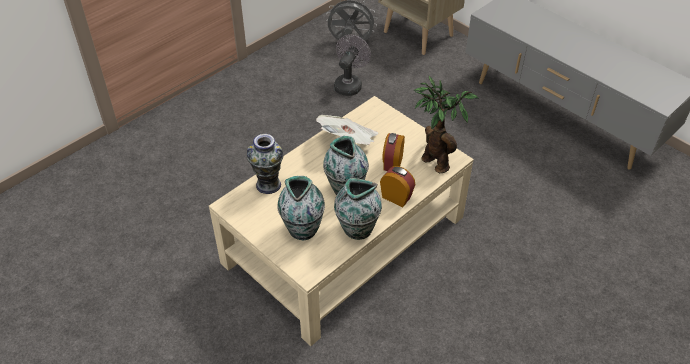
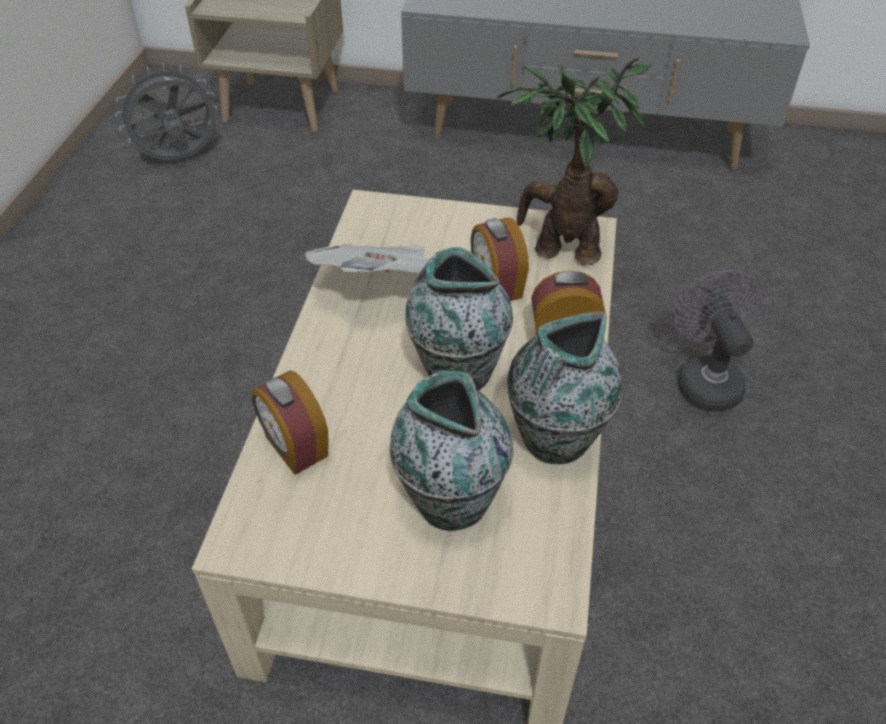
camera: 35 degrees left, 0 degrees up
vase [247,134,284,194] -> alarm clock [252,370,328,475]
grey fan [334,35,371,96] -> grey fan moved to [672,270,760,411]

